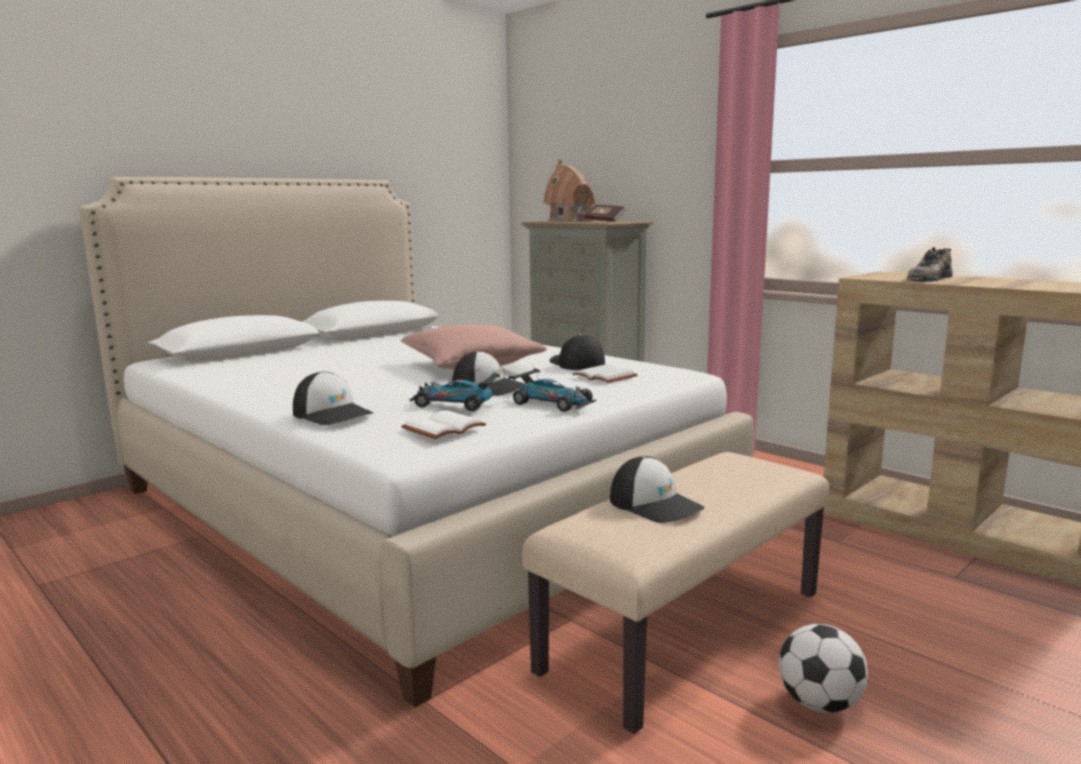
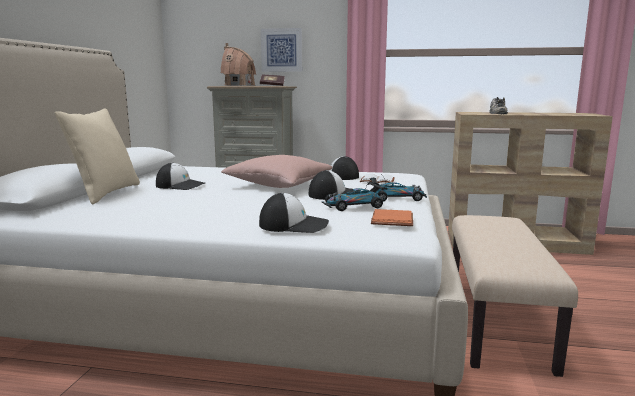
camera: 35 degrees left, 0 degrees up
white book [401,410,486,439] -> orange book [371,209,413,226]
cap [610,456,704,523] -> cap moved to [156,162,205,190]
football [779,624,868,713] -> none
none -> beige pillow [55,108,140,204]
none -> picture [261,28,302,72]

